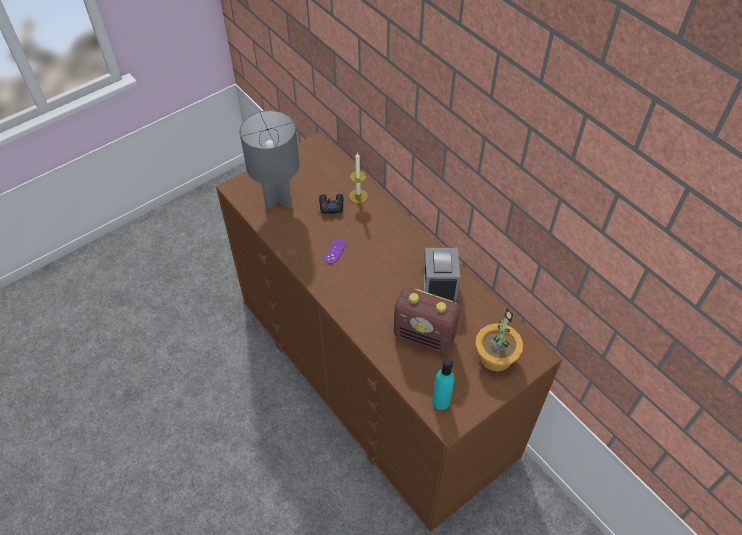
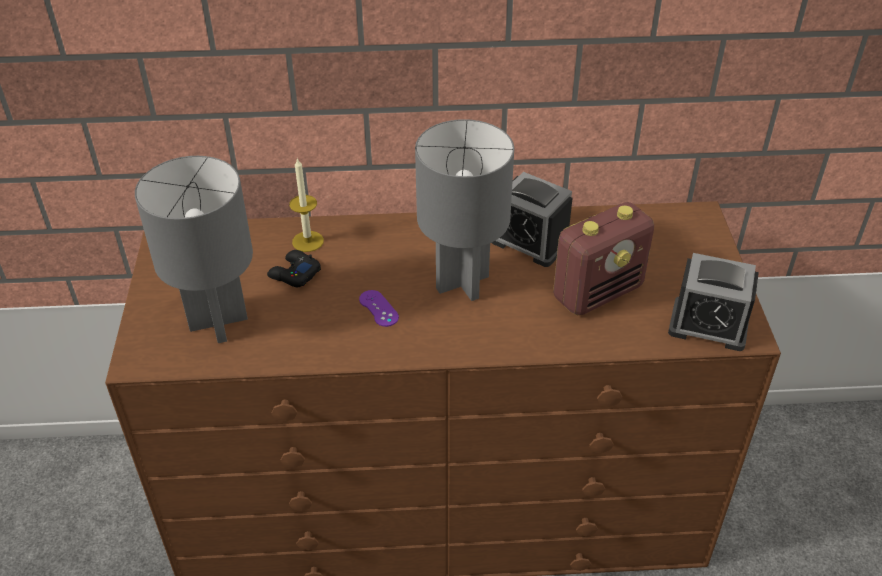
camera: 55 degrees left, 10 degrees down
turquoise bottle [432,358,454,410] -> alarm clock [668,253,759,351]
potted plant [475,308,523,371] -> none
none -> grey table lamp [415,119,514,301]

